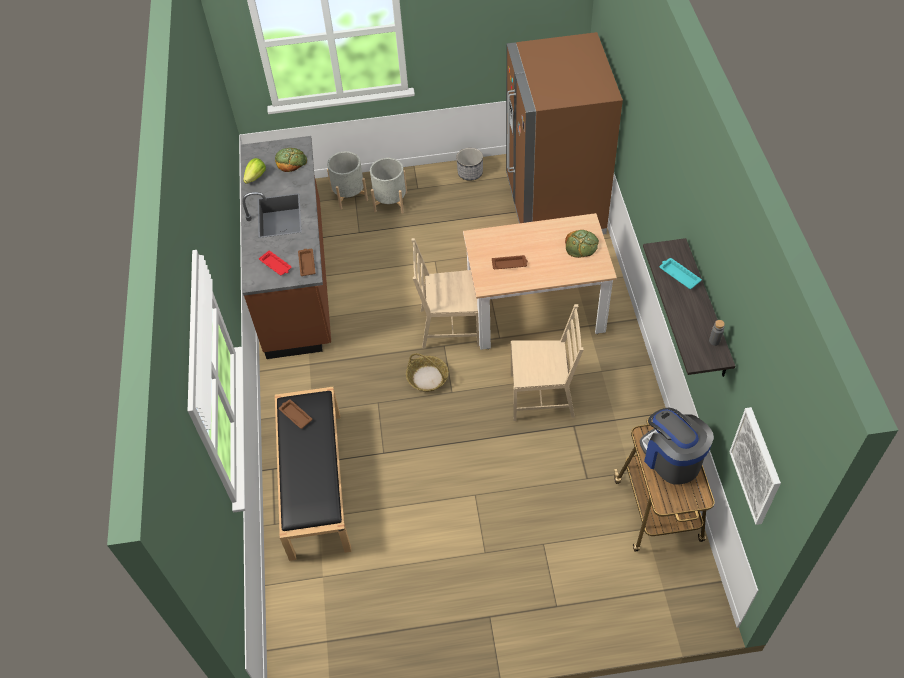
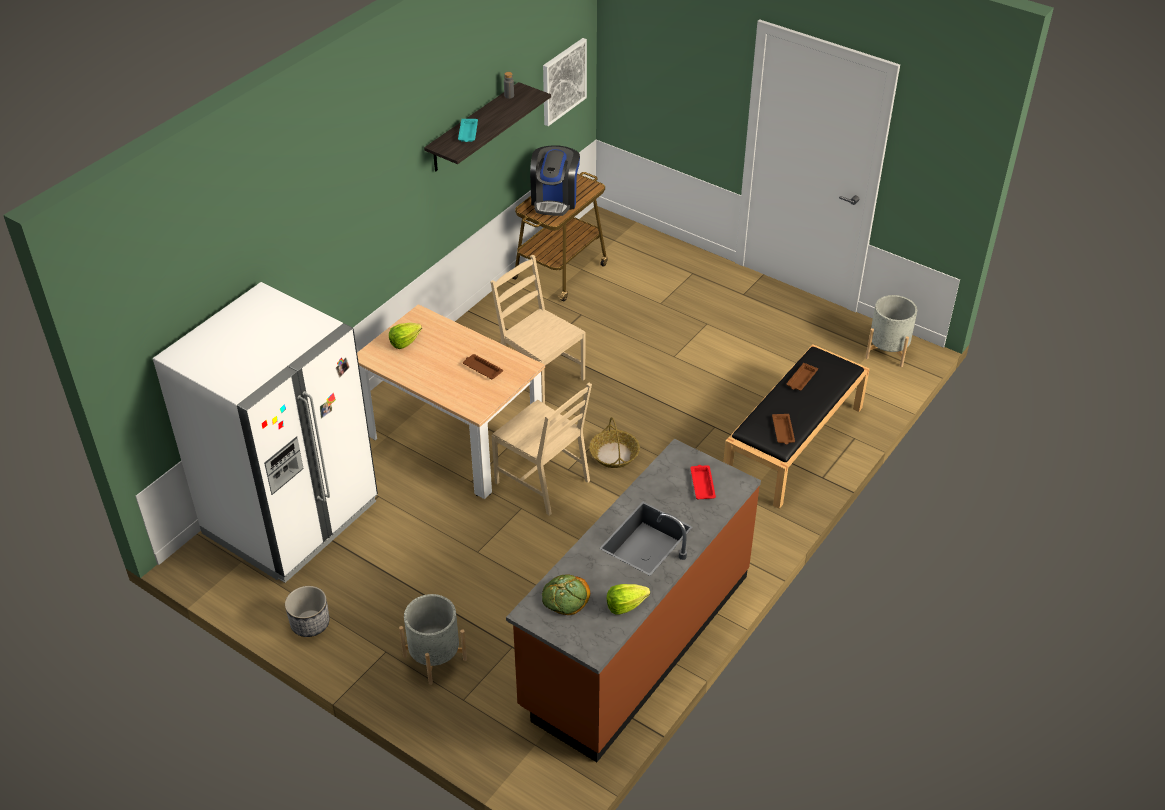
camera: 140 degrees left, 10 degrees down
brown tray [298,249,316,276] -> brown tray moved to [786,363,818,391]
grey planter [327,151,368,209] -> grey planter moved to [865,295,917,367]
brown fridge [506,32,623,235] -> white fridge [153,282,378,583]
bread [565,230,599,258] -> lettuce [389,322,422,349]

